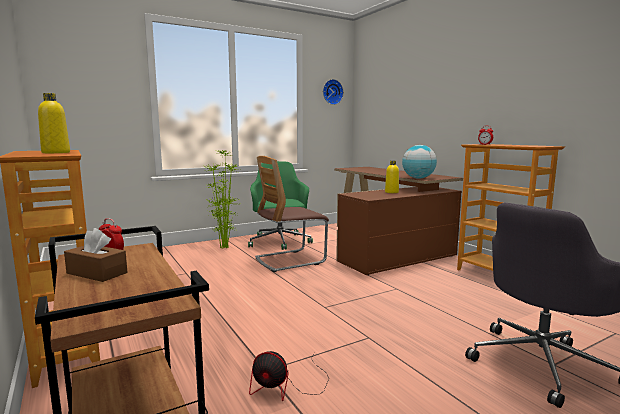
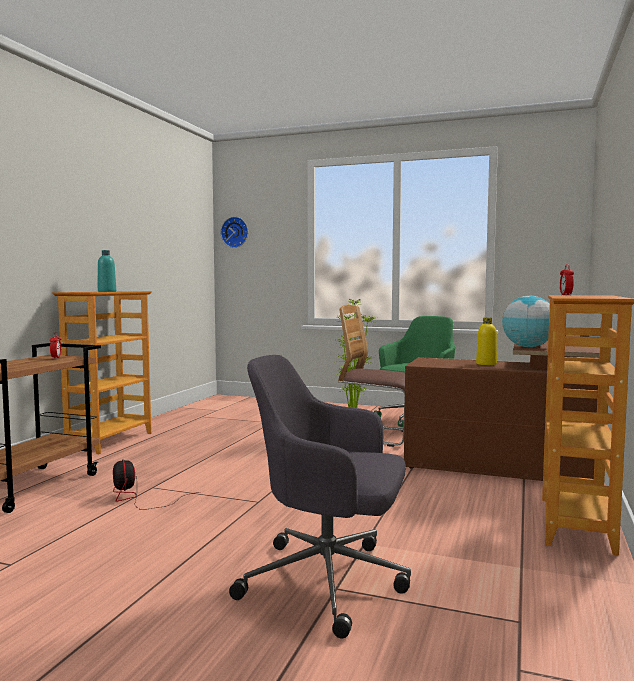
camera: 50 degrees right, 5 degrees down
yellow bottle [38,93,70,153] -> turquoise bottle [98,250,116,292]
brown tissue box [64,228,127,282] -> none
wall clock [323,79,344,105] -> wall clock moved to [221,217,248,248]

